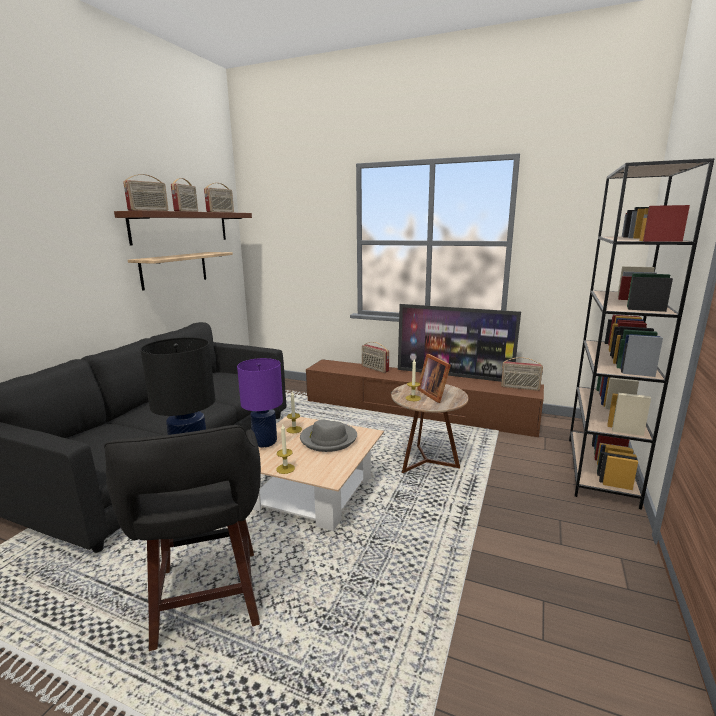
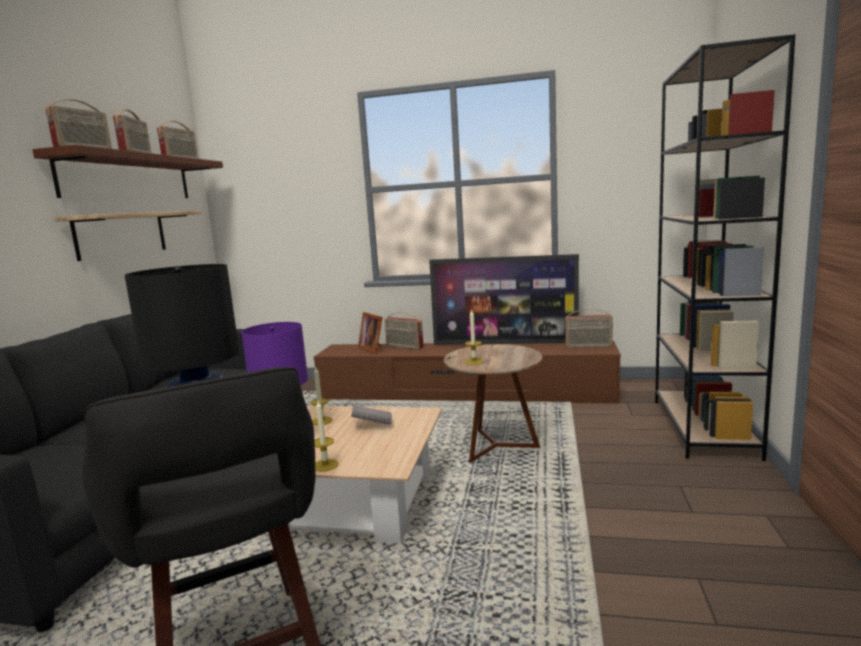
camera: 10 degrees left, 5 degrees down
grey hat [300,420,357,452] -> grey book [351,405,392,425]
picture frame [417,354,451,403] -> picture frame moved to [358,312,383,354]

